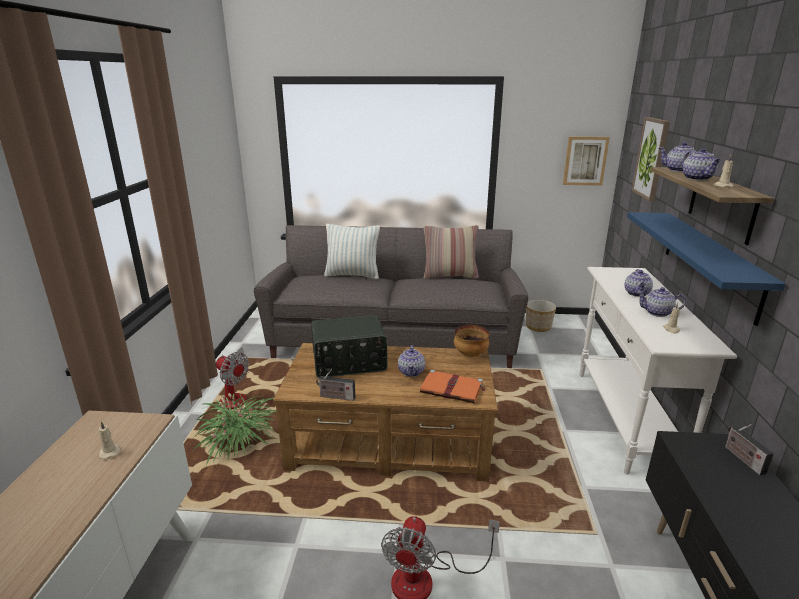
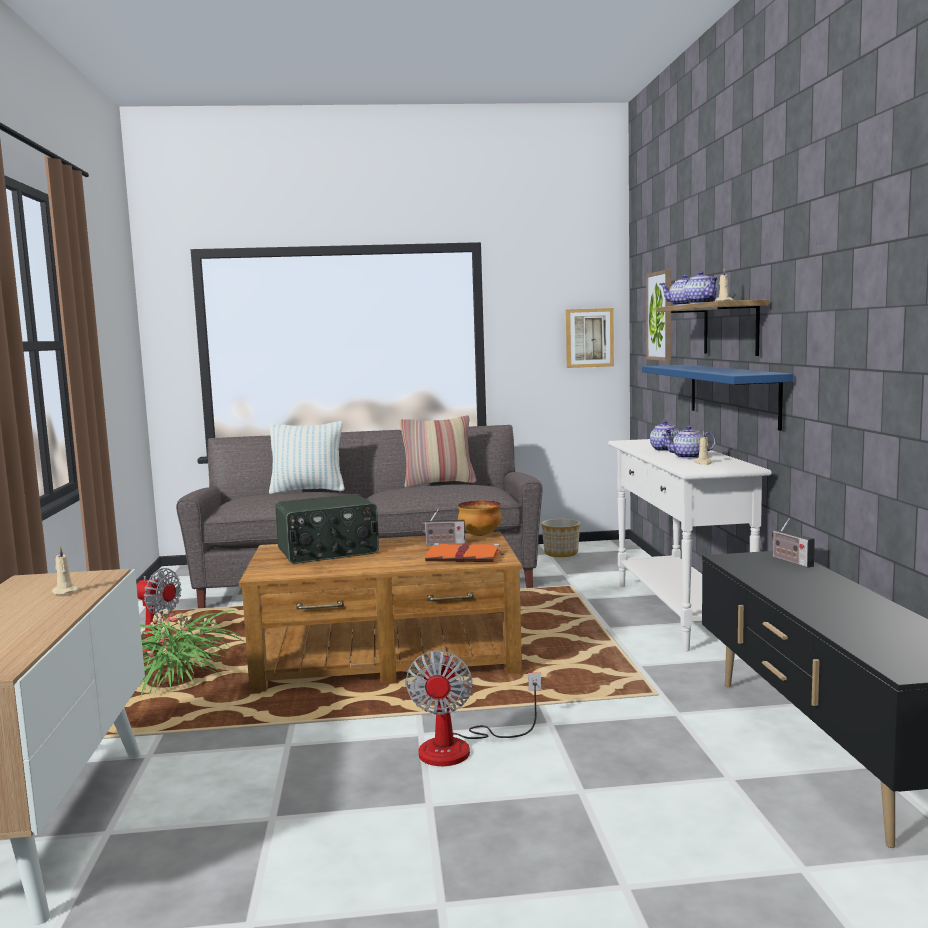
camera: 10 degrees left, 15 degrees down
radio [316,369,355,401] -> radio moved to [421,508,465,545]
teapot [398,345,425,377] -> none

